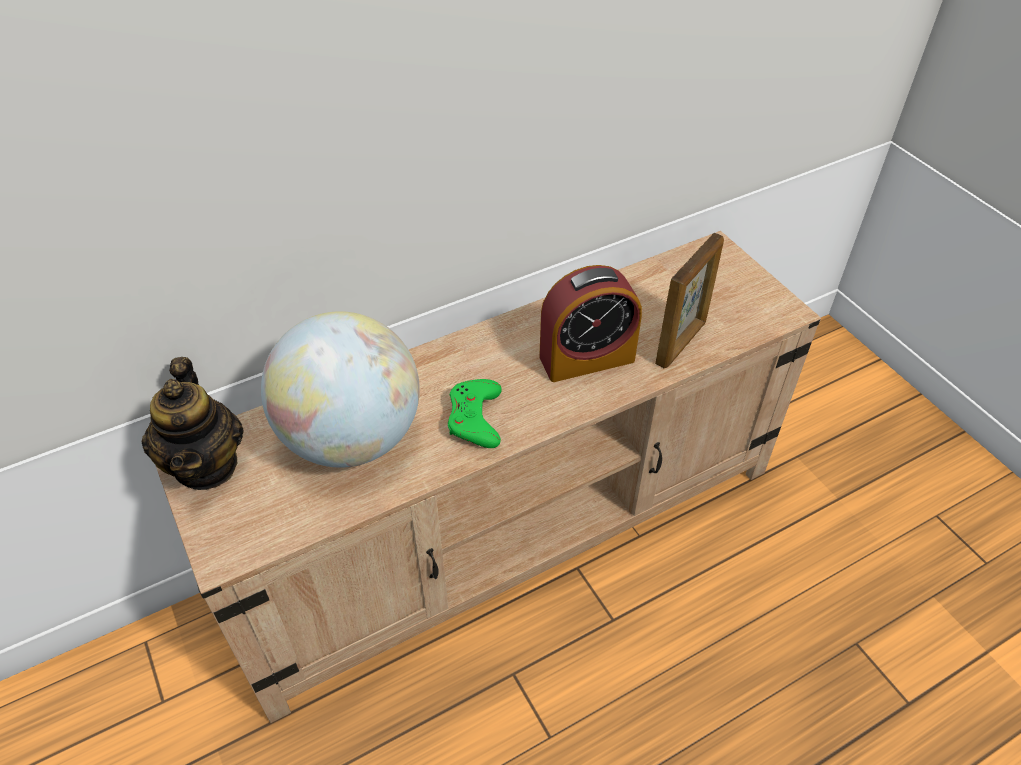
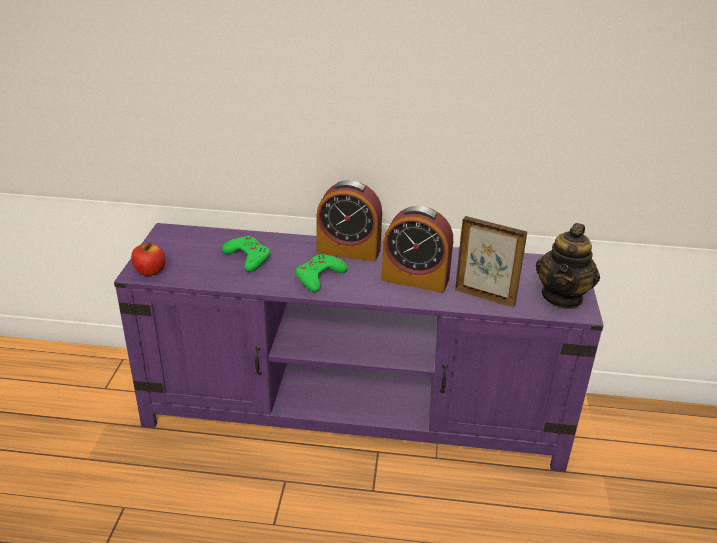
camera: 35 degrees right, 15 degrees down
teapot [141,357,244,490] -> teapot moved to [536,223,600,309]
beige tv stand [156,231,821,723] -> purple tv stand [114,223,604,472]
globe [261,311,420,468] -> green game controller [222,236,271,272]
picture frame [655,233,724,368] -> picture frame turned 135 degrees counterclockwise [455,216,527,308]
none -> apple [131,243,166,276]
none -> alarm clock [316,180,382,262]

